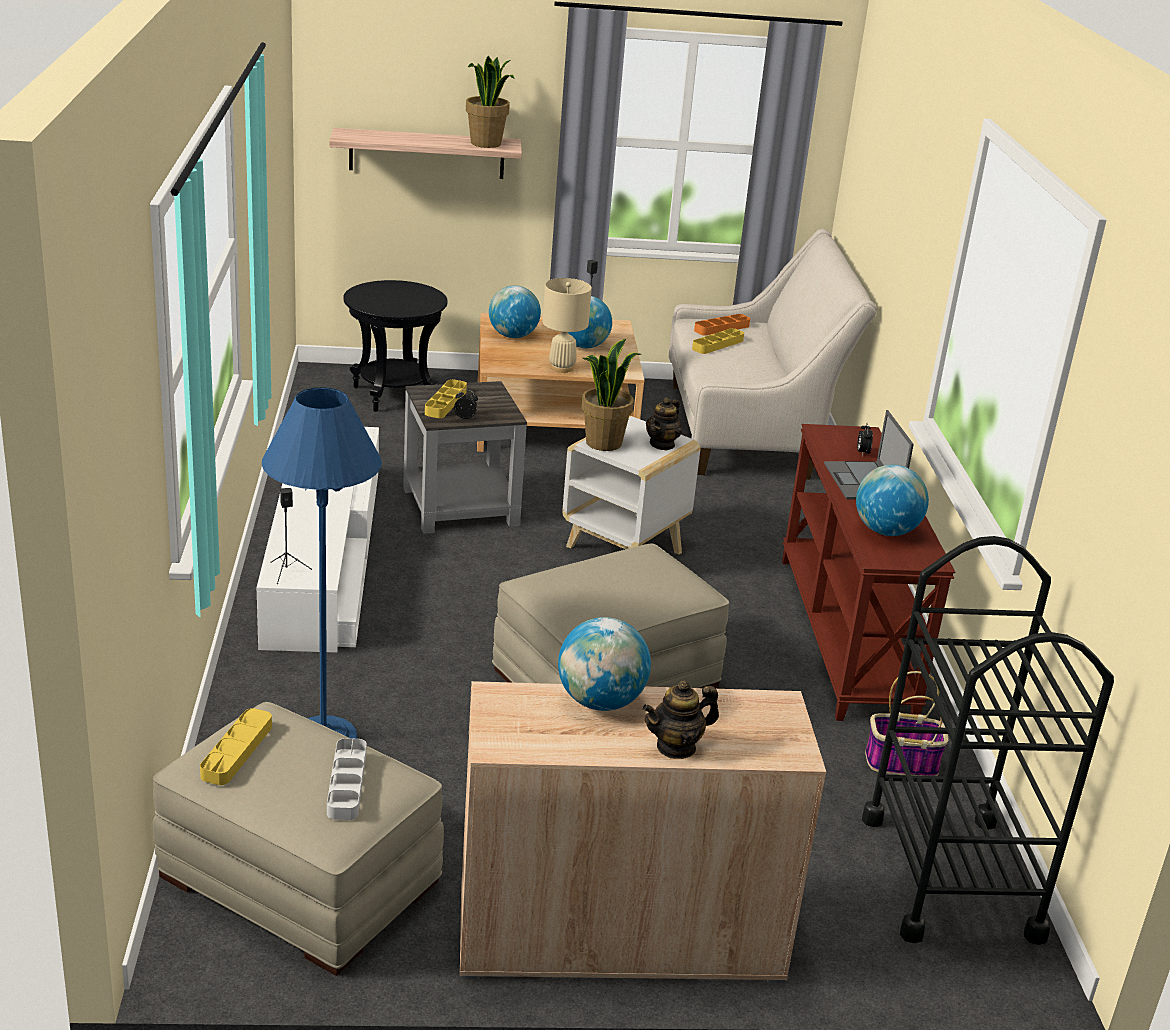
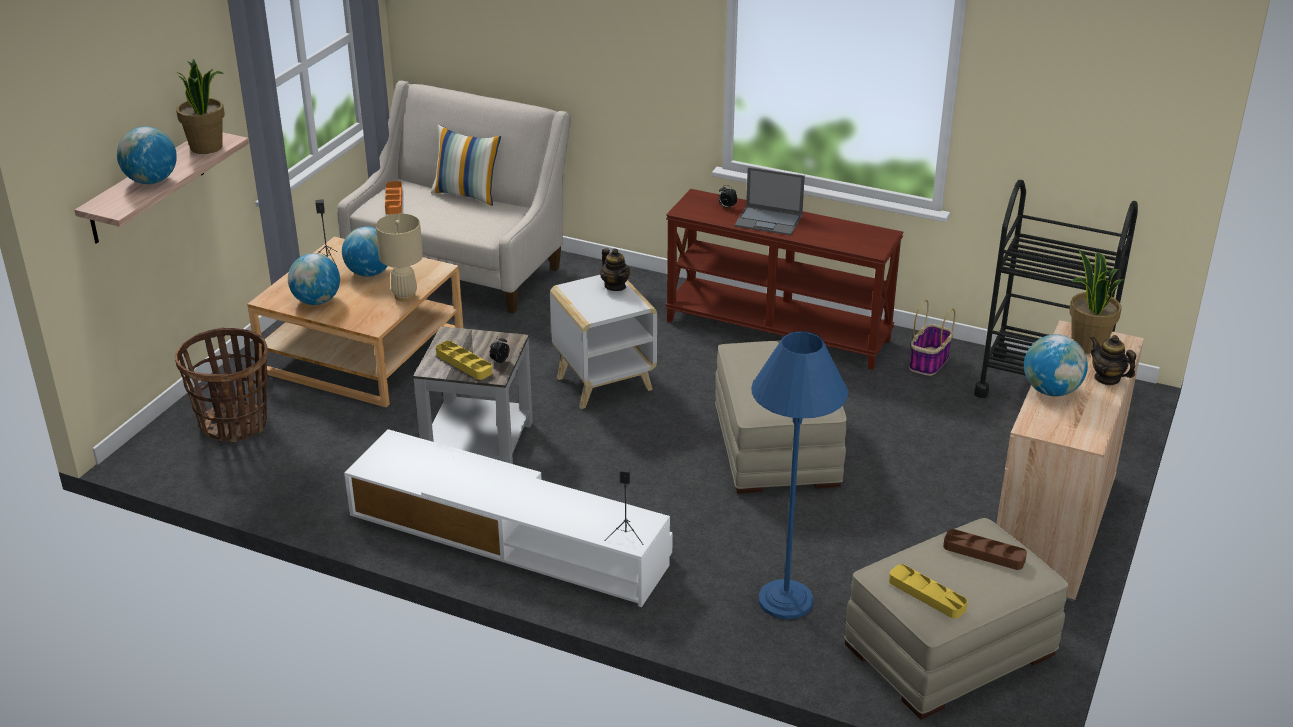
camera: 60 degrees left, 5 degrees up
grey tray [327,738,367,820] -> brown tray [943,529,1027,570]
black side table [343,280,448,412] -> basket [175,327,268,442]
potted plant [581,339,641,451] -> potted plant moved to [1069,249,1123,354]
teapot [642,680,719,759] -> teapot turned 135 degrees clockwise [1090,335,1136,385]
yellow tray [692,328,744,354] -> none
globe [856,465,929,536] -> globe moved to [117,127,177,184]
none -> pillow [431,125,501,206]

